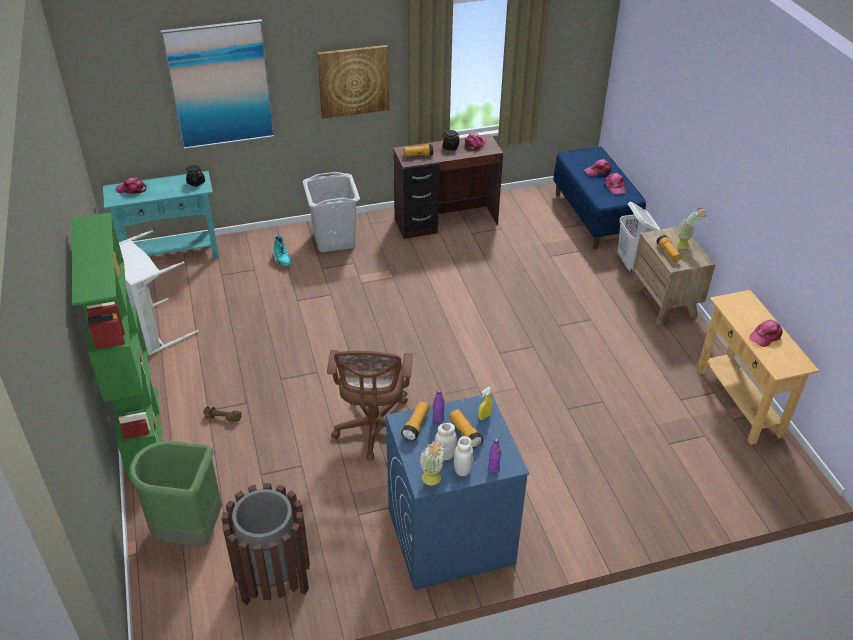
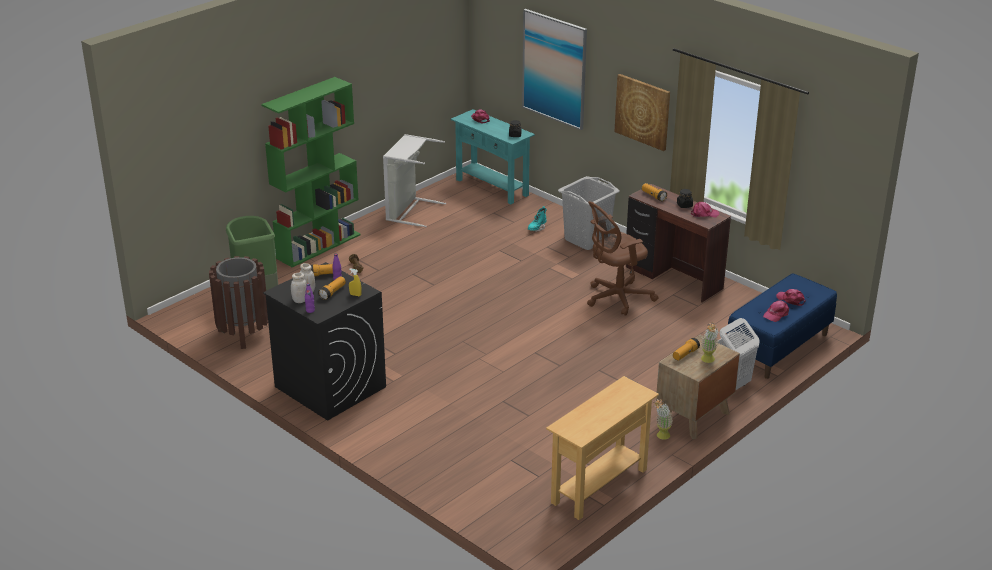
camera: 60 degrees right, 10 degrees down
brown office chair [327,350,413,461] -> brown office chair moved to [587,201,659,316]
blue washing machine [386,393,529,590] -> black washing machine [263,262,386,421]
potted plant [419,441,444,485] -> potted plant moved to [653,399,673,440]
pink cap [749,319,783,347] -> none

